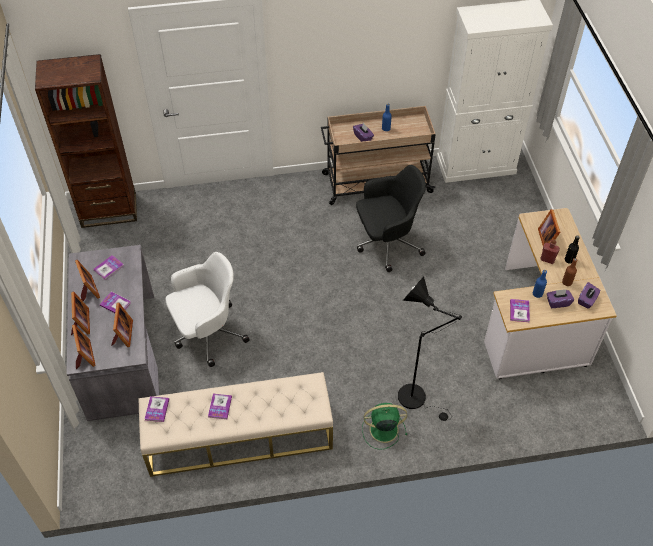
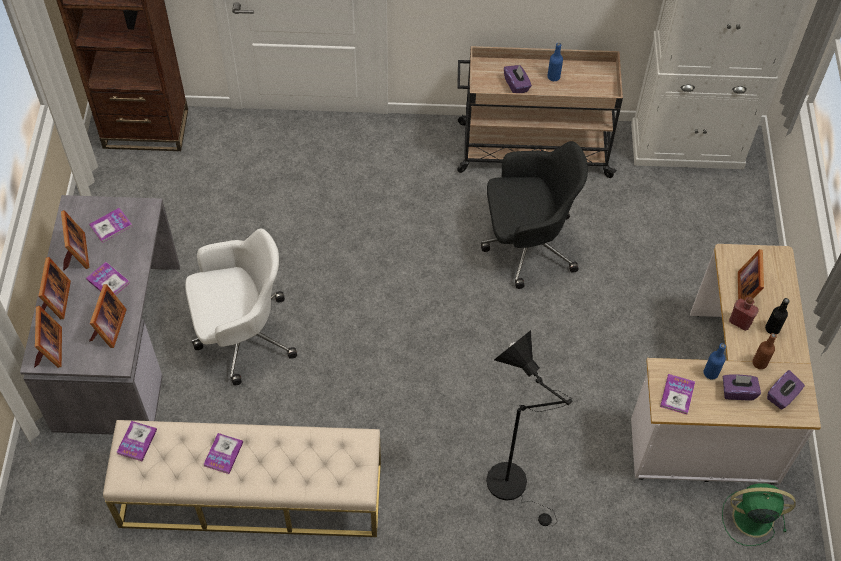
camera: 10 degrees right, 5 degrees up
green fan [362,403,407,450] -> green fan moved to [722,483,796,546]

